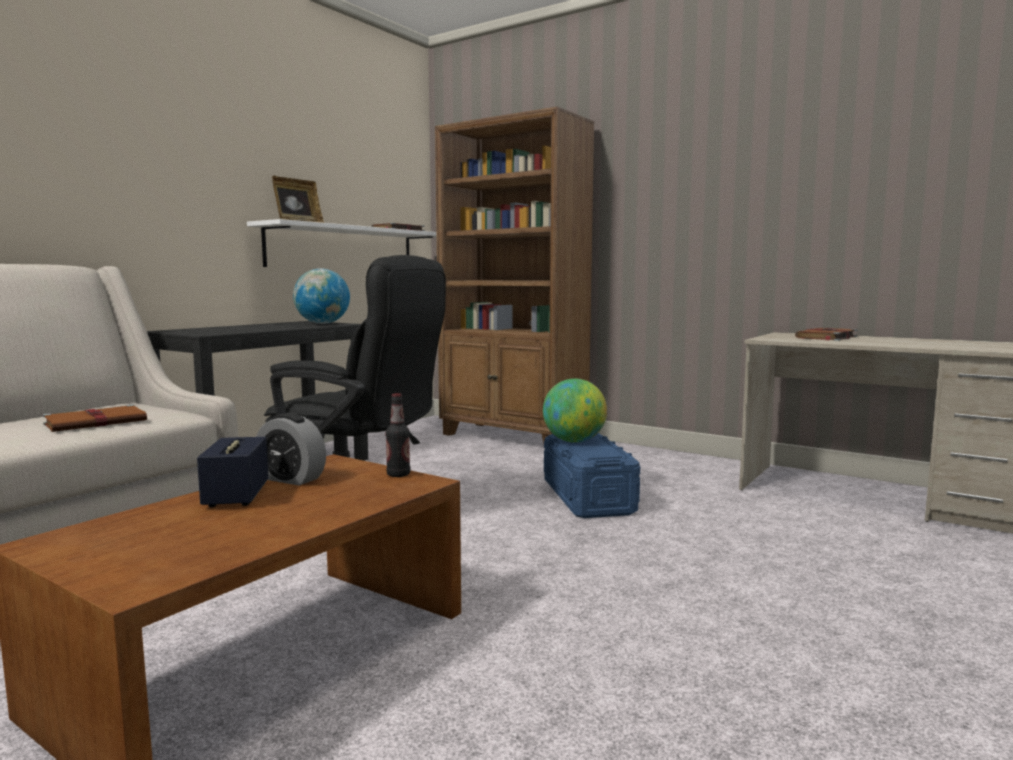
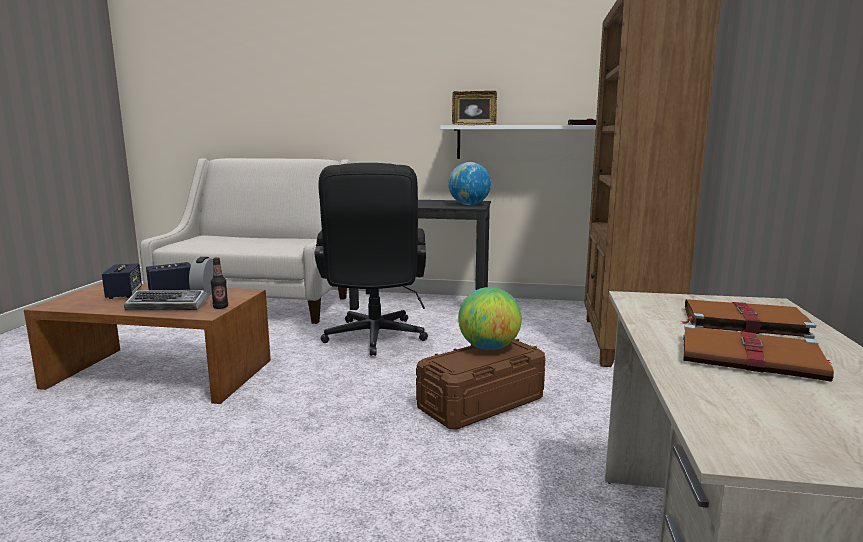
camera: 65 degrees right, 5 degrees up
brown book [42,404,147,432] -> brown book moved to [683,324,834,382]
blue storage box [544,433,640,518] -> brown storage box [416,339,545,429]
none -> speaker [102,263,142,299]
none -> keyboard [124,290,209,310]

